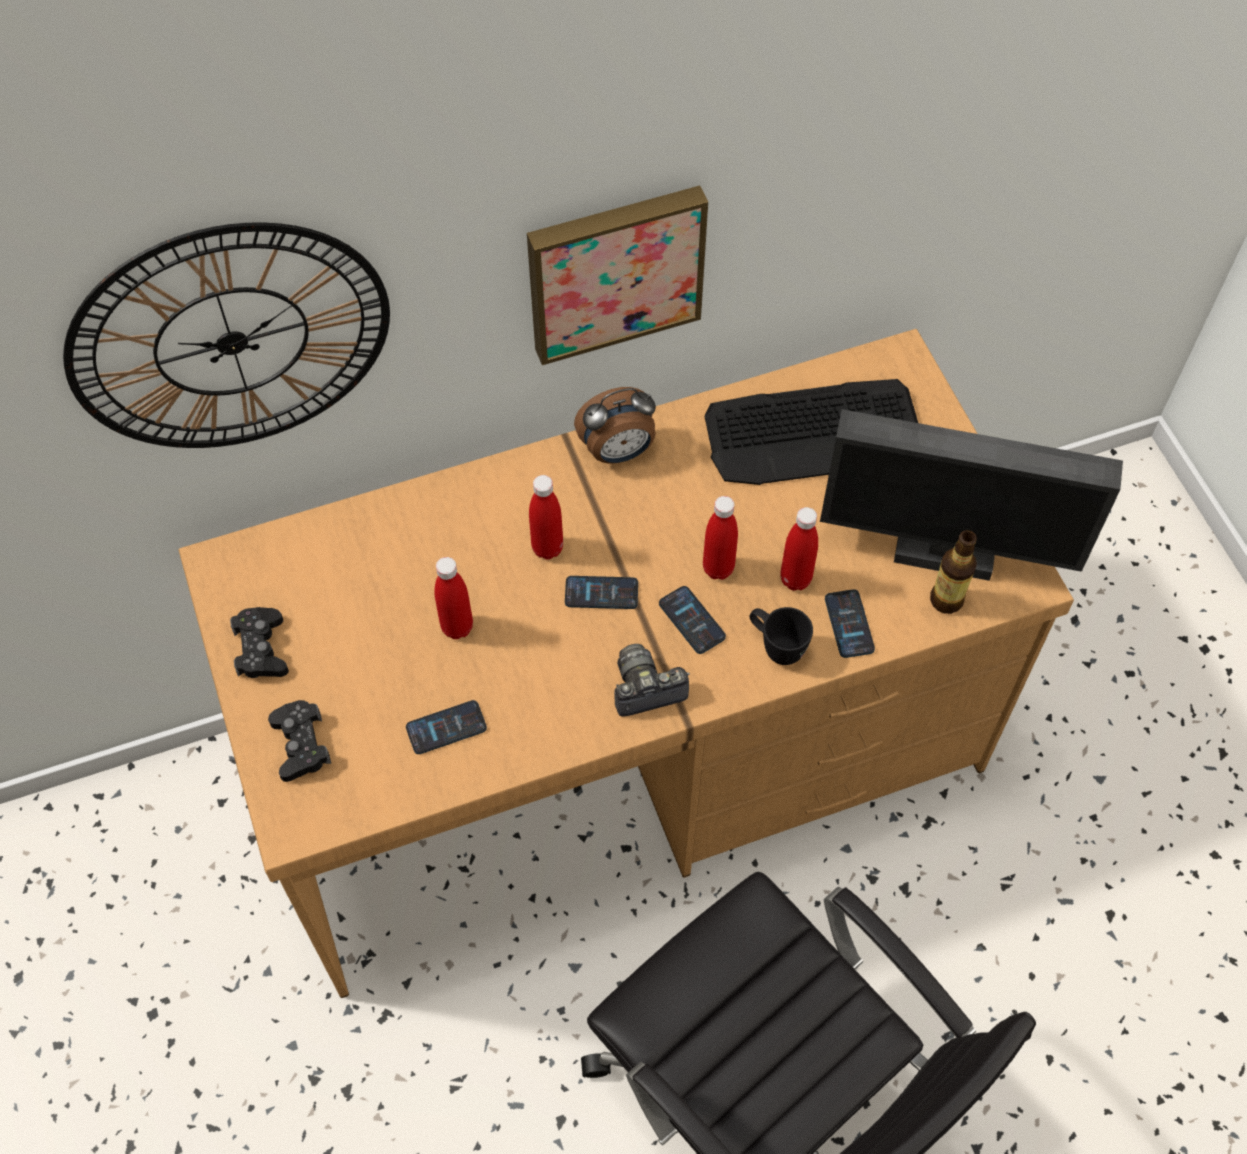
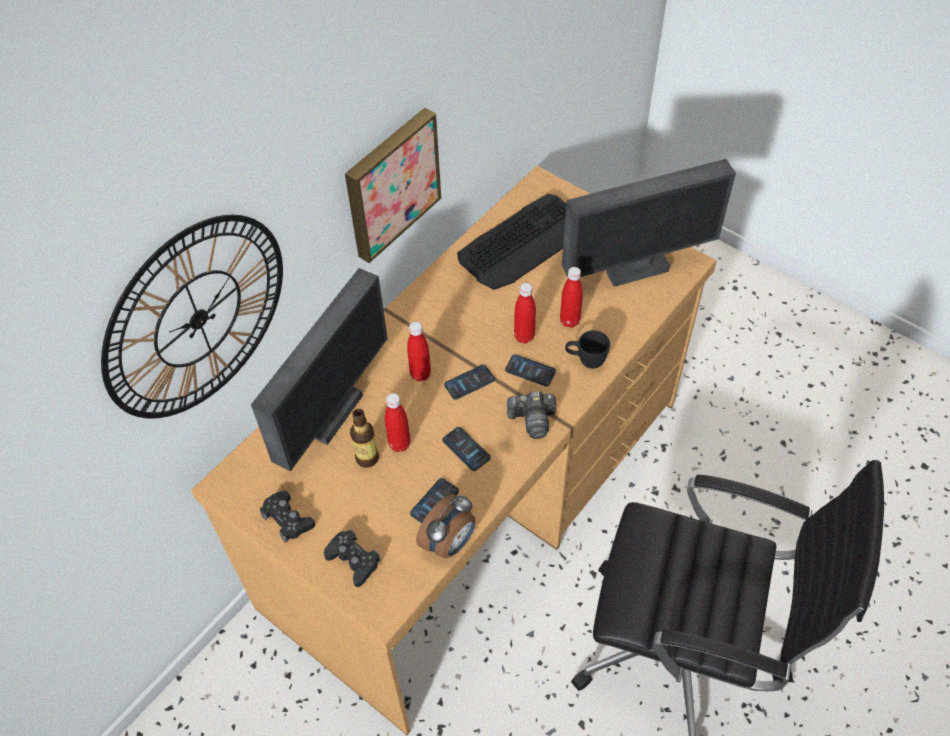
camera: 30 degrees left, 5 degrees down
alarm clock [574,387,656,464] -> alarm clock moved to [416,494,475,558]
camera [614,644,690,717] -> camera turned 135 degrees counterclockwise [506,391,556,439]
phone [825,589,875,658] -> phone moved to [442,427,491,471]
bottle [930,530,977,614] -> bottle moved to [350,409,379,468]
none -> monitor [251,268,388,471]

